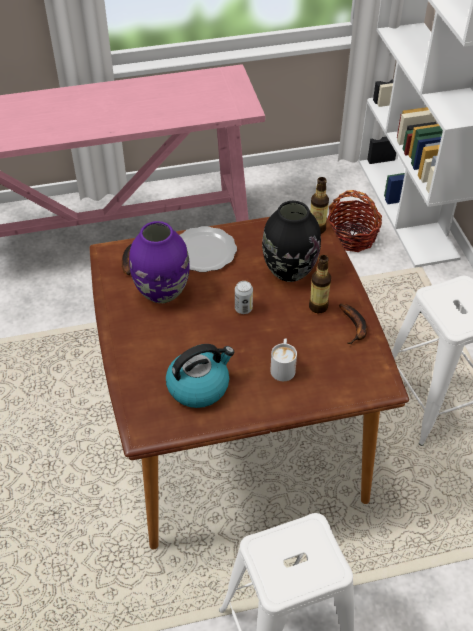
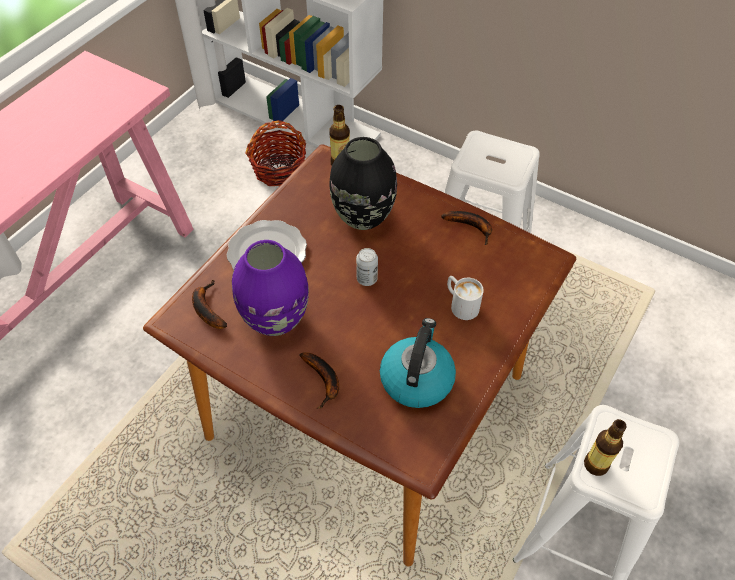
camera: 45 degrees left, 5 degrees up
bottle [309,255,331,313] -> bottle moved to [584,419,627,476]
none -> banana [299,352,339,409]

